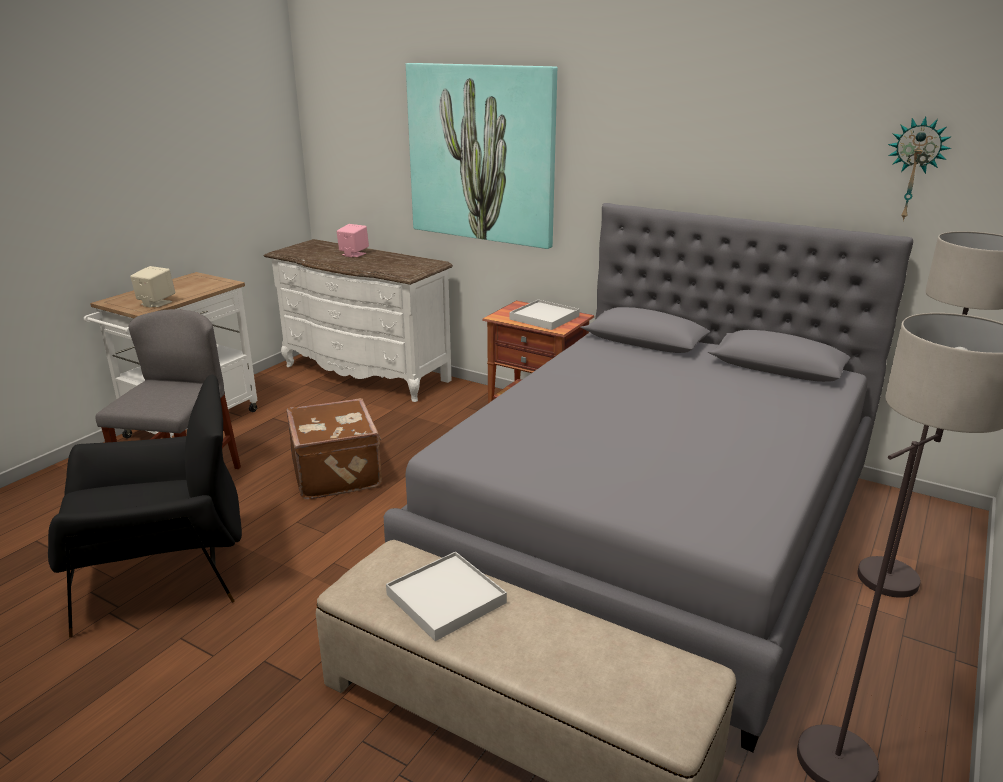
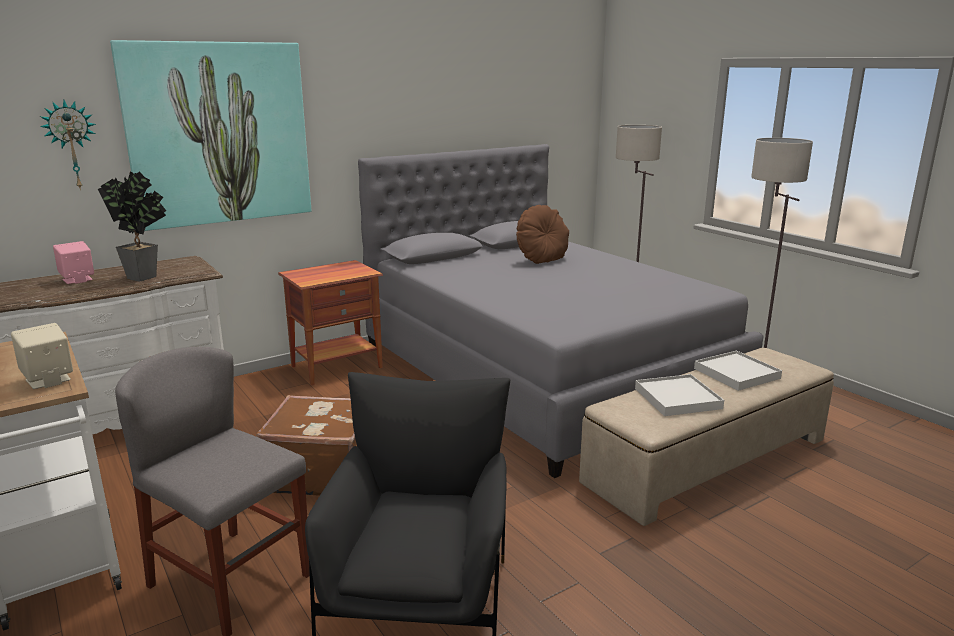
camera: 65 degrees left, 5 degrees down
white tray [510,299,580,330] -> white tray moved to [694,351,782,391]
wall clock [888,116,951,220] -> wall clock moved to [40,100,96,190]
none -> potted plant [98,171,167,282]
none -> brown pillow [516,205,569,264]

